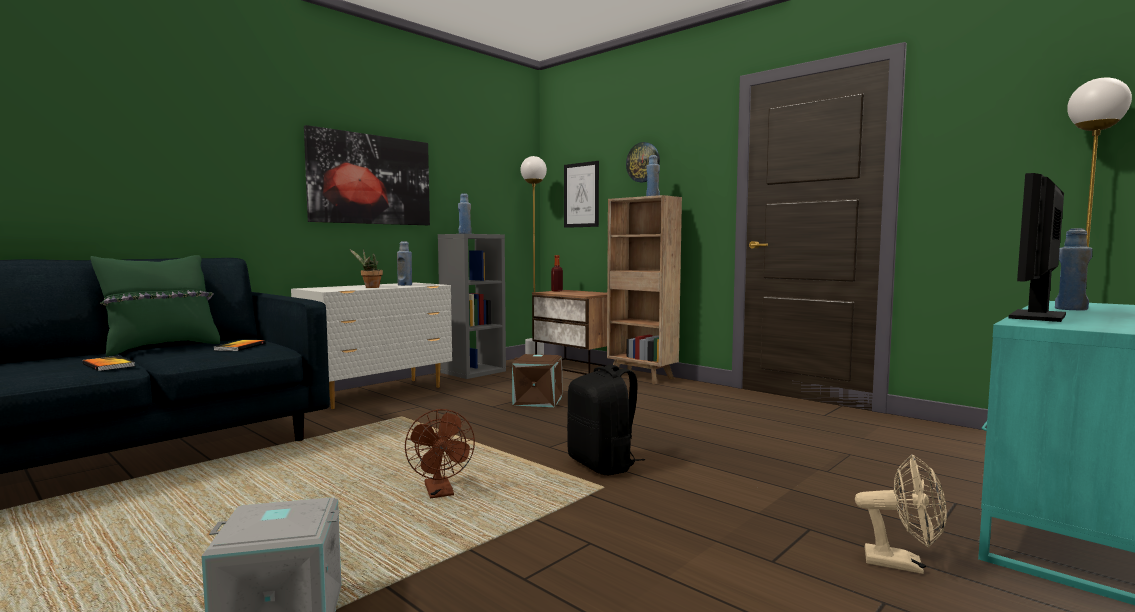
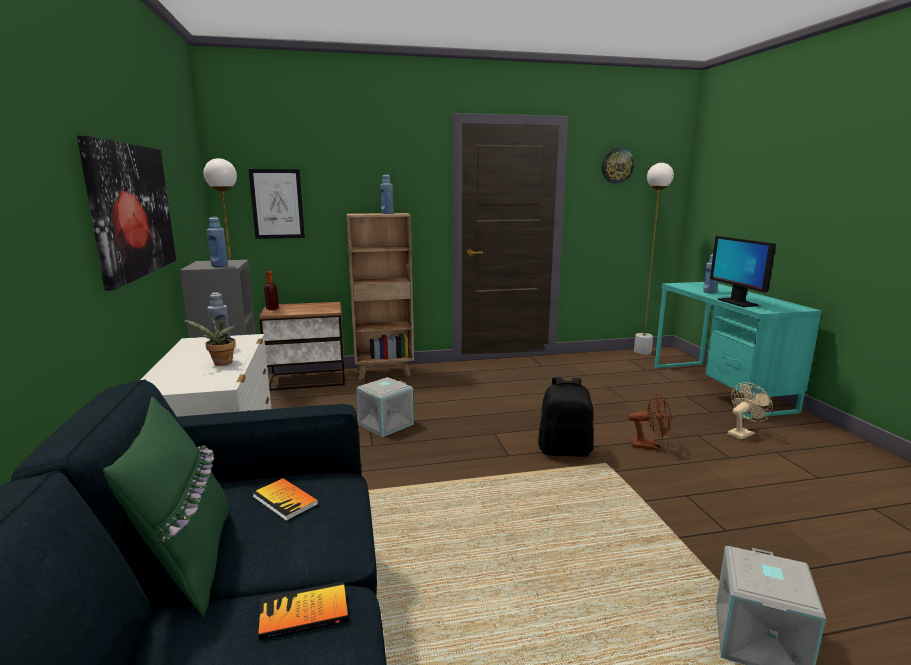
camera: 55 degrees left, 10 degrees up
brown fan [405,409,475,498] -> brown fan moved to [628,393,671,450]
brown storage box [512,354,562,407] -> grey storage box [356,377,414,437]
wall clock [626,142,660,183] -> wall clock moved to [602,148,634,183]

